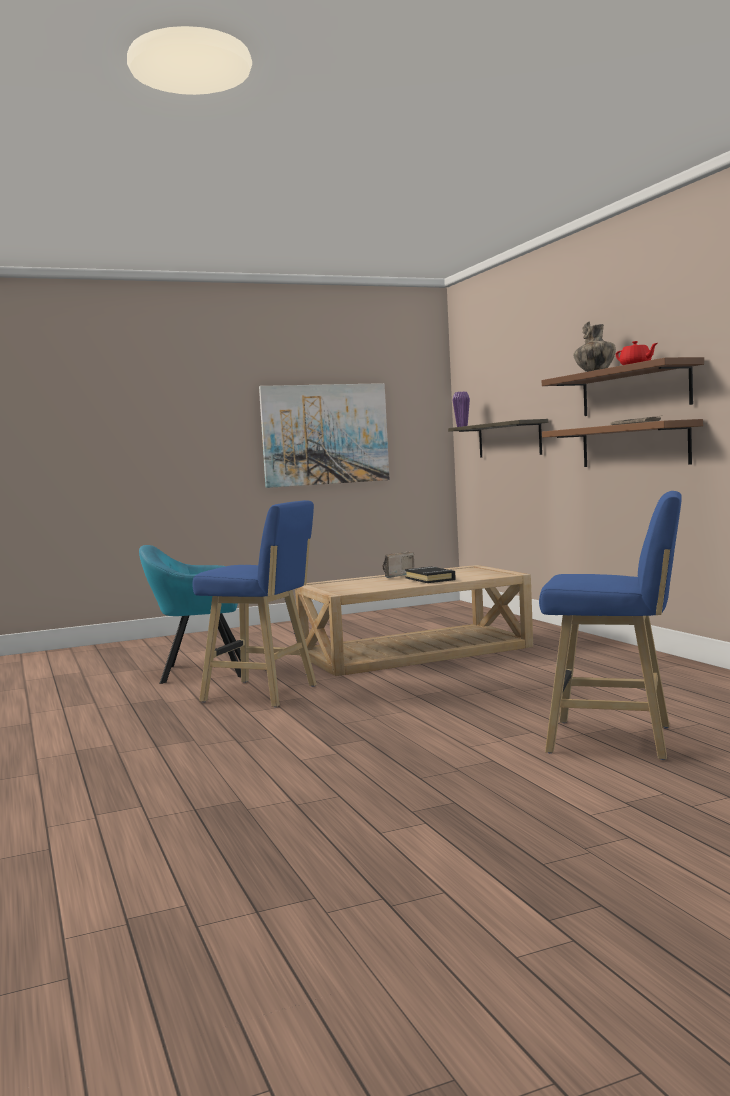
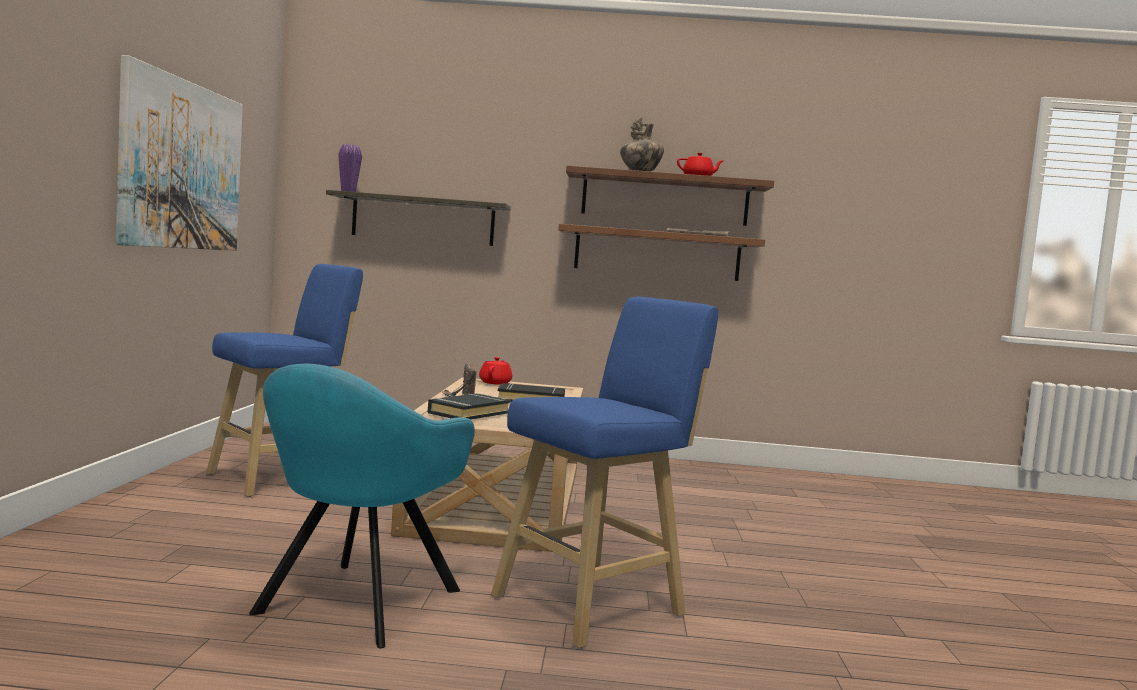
camera: 65 degrees left, 0 degrees up
blue stool [539,491,682,760] -> blue stool moved to [206,264,363,497]
none -> black book [428,393,511,420]
none -> red teapot [479,357,512,384]

